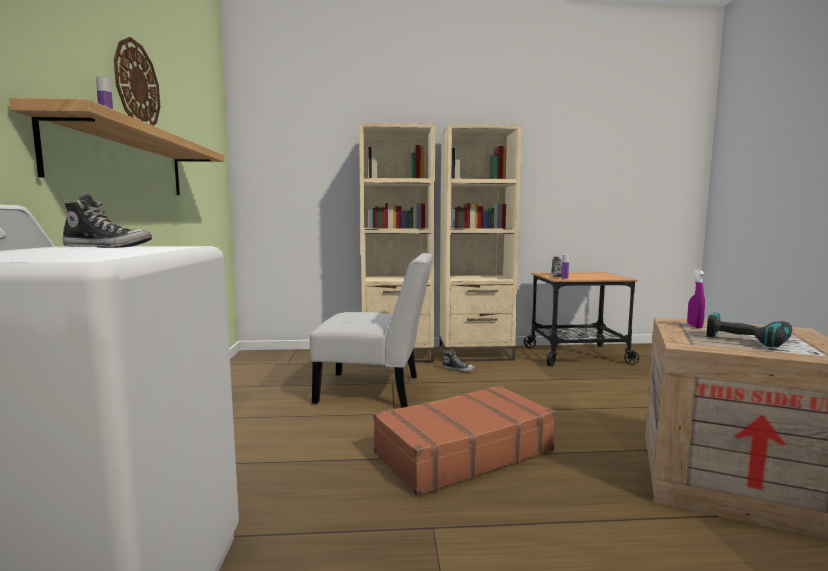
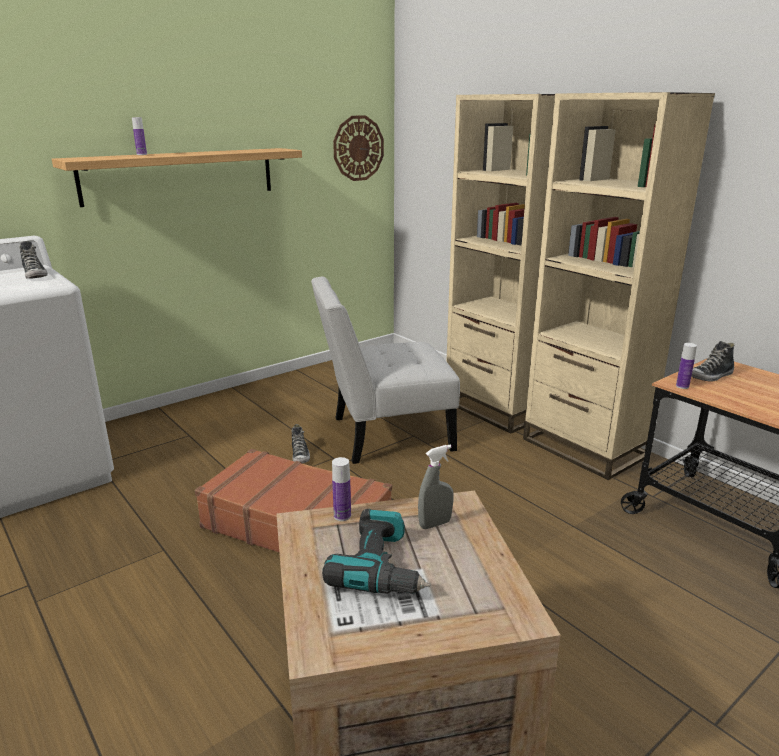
camera: 55 degrees right, 15 degrees up
wall clock [114,37,160,126] -> wall clock moved to [333,116,384,181]
white chair [310,253,433,408] -> white chair turned 105 degrees clockwise [311,277,460,464]
shoe [442,349,475,372] -> shoe moved to [292,424,310,463]
purple spray bottle [687,269,705,328] -> grey spray bottle [418,445,453,529]
none -> bottle [332,457,351,521]

